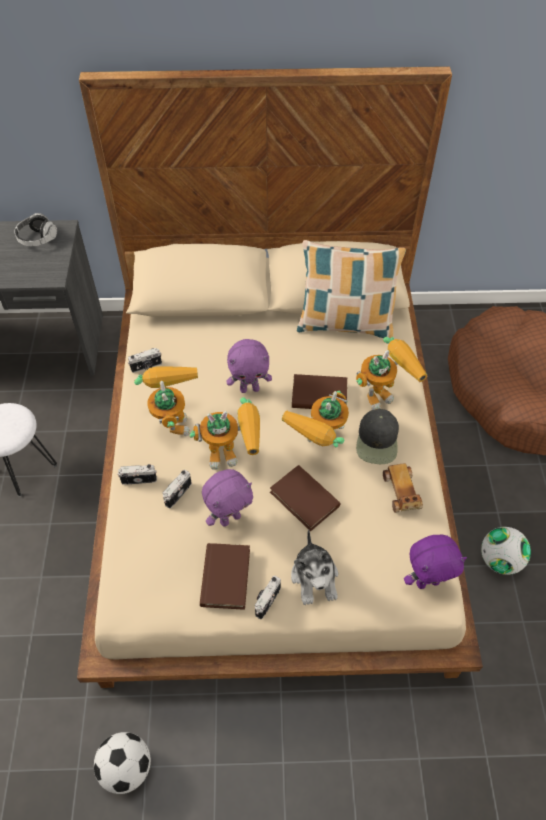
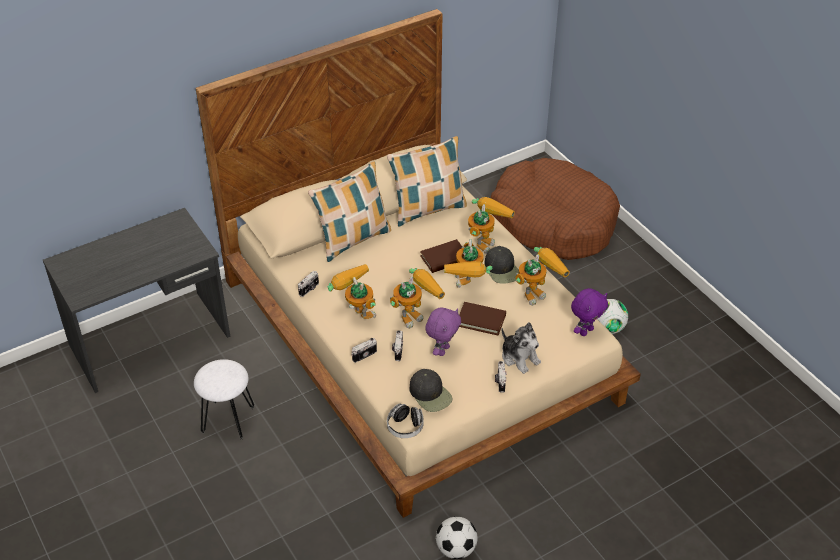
camera: 30 degrees left, 10 degrees down
headphones [15,213,57,246] -> headphones moved to [387,403,423,438]
brown book [200,543,250,610] -> none
purple plush toy [227,339,272,393] -> none
toy car [383,463,423,513] -> toy robot [515,247,570,306]
none -> pillow [308,161,391,262]
none -> black cap [409,369,452,412]

